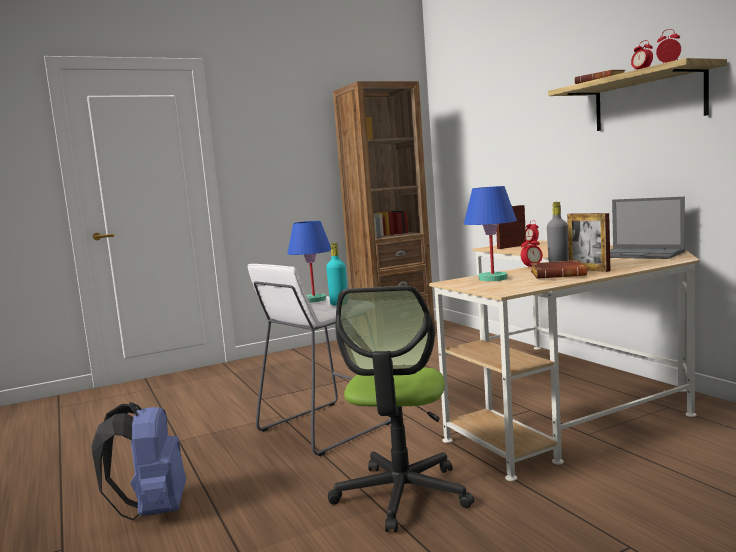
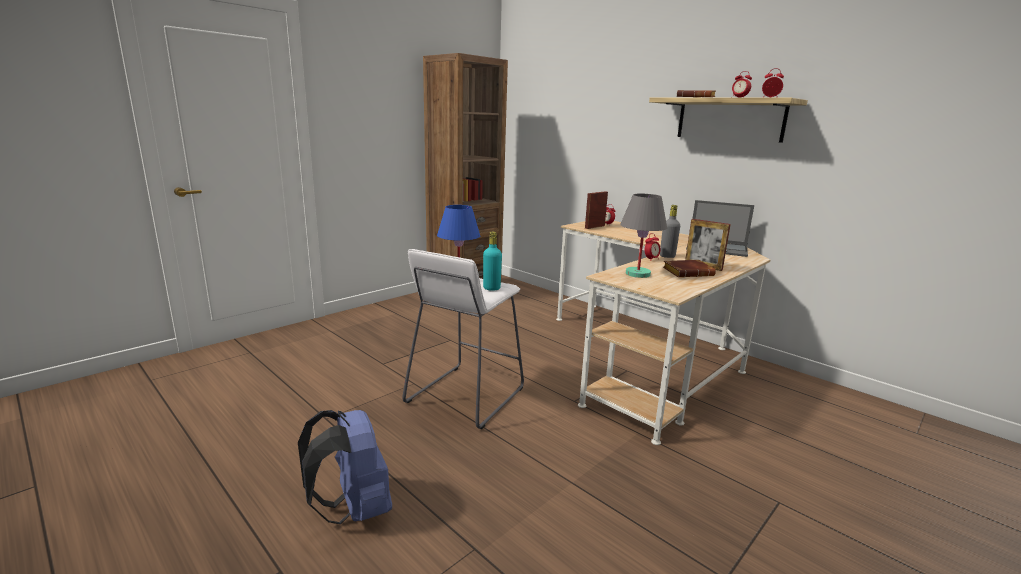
camera: 20 degrees left, 10 degrees up
office chair [328,286,474,532] -> none
blue table lamp [464,186,517,281] -> grey table lamp [620,194,667,278]

